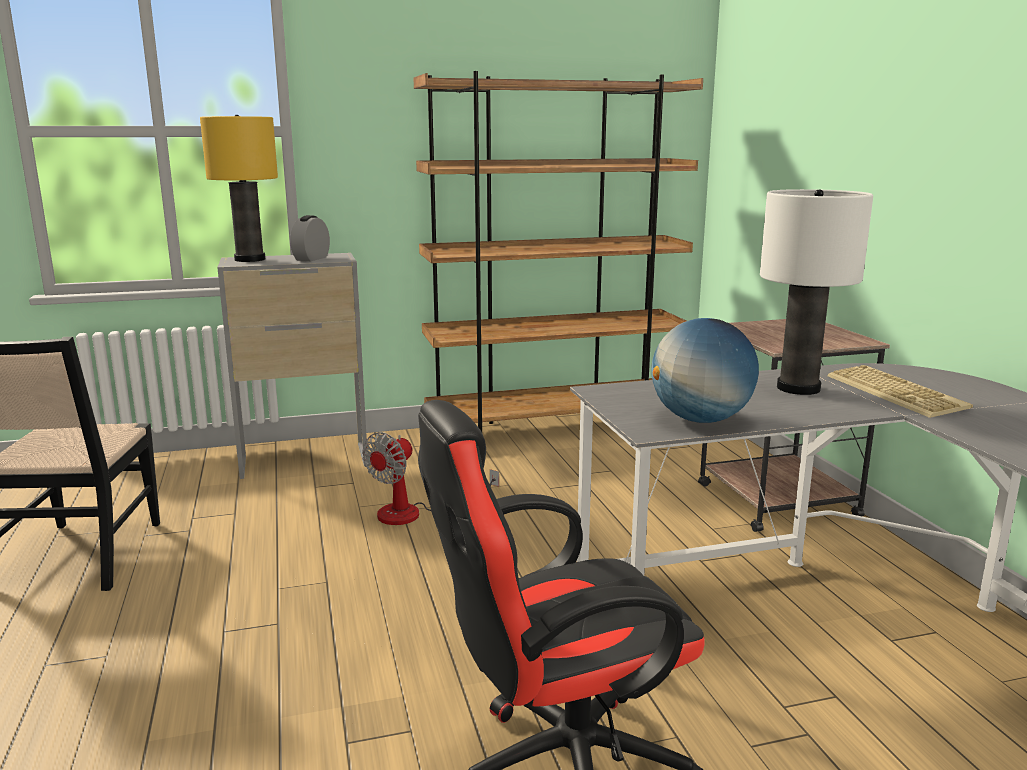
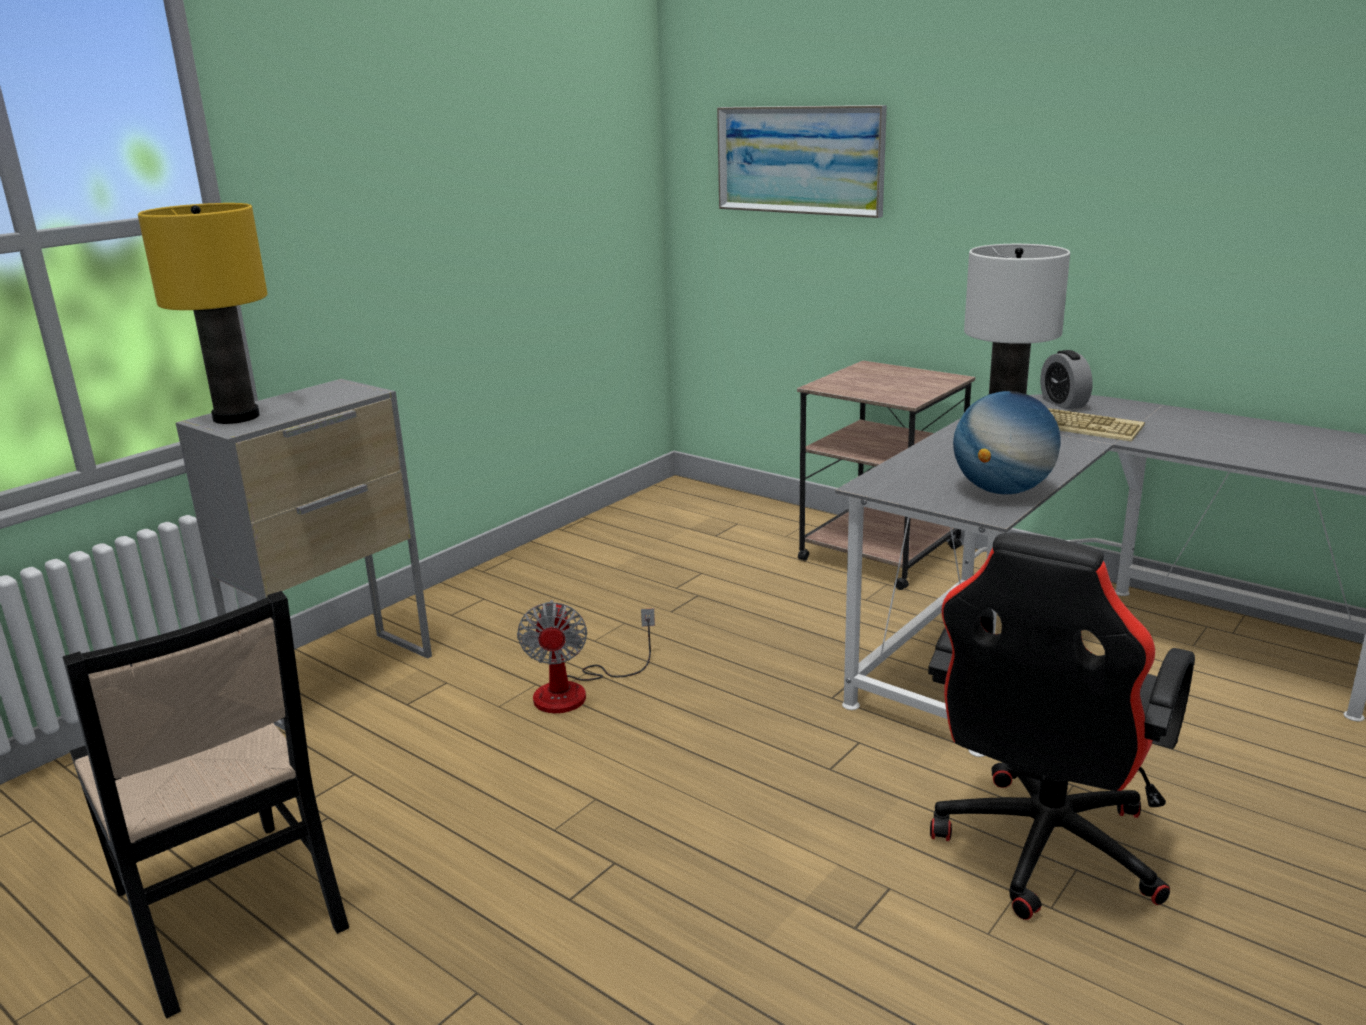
camera: 35 degrees left, 5 degrees up
alarm clock [290,215,330,261] -> alarm clock moved to [1040,350,1093,410]
brown bookcase [413,71,703,432] -> none
none -> picture [717,105,887,218]

